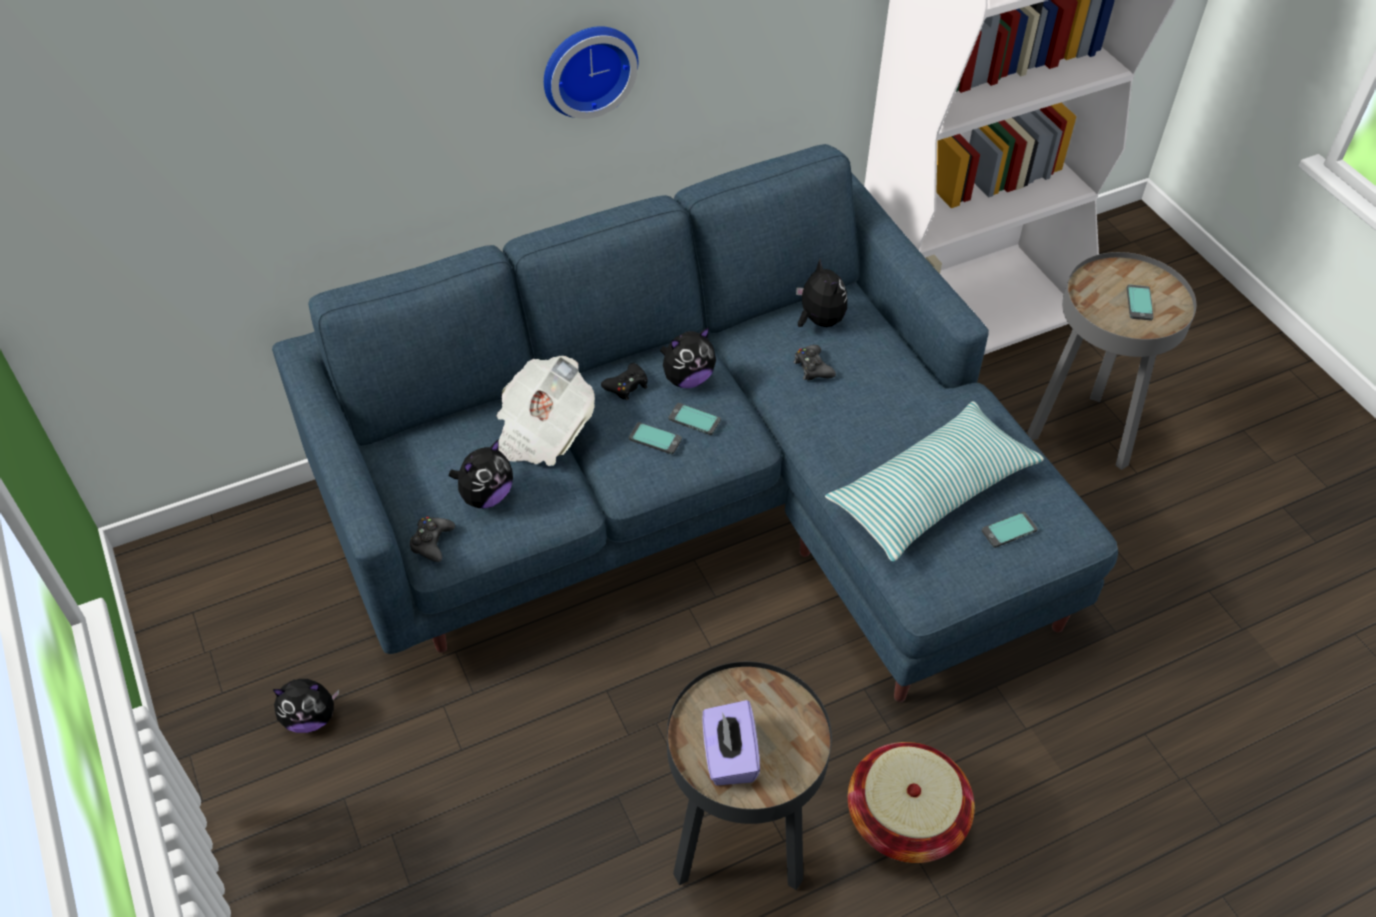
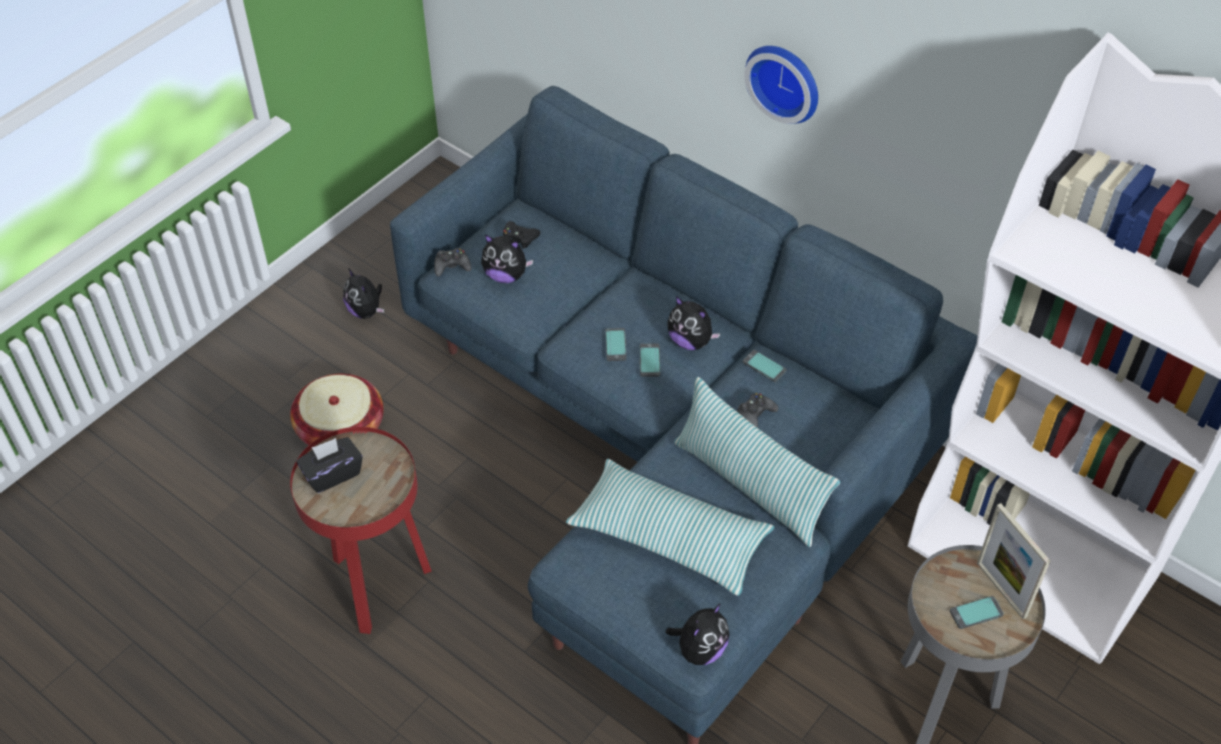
camera: 65 degrees right, 0 degrees up
newspaper [497,356,595,466] -> none
black game controller [601,363,648,400] -> black game controller moved to [503,221,541,249]
black side table [667,662,832,890] -> red side table [290,427,432,634]
purple tissue box [702,700,760,786] -> black tissue box [296,437,363,493]
plush toy [796,259,847,327] -> plush toy moved to [665,603,730,665]
basket [848,742,975,863] -> basket moved to [290,374,384,445]
phone [982,512,1038,548] -> phone moved to [743,350,787,382]
none -> pillow [674,377,840,547]
none -> picture frame [977,503,1050,619]

